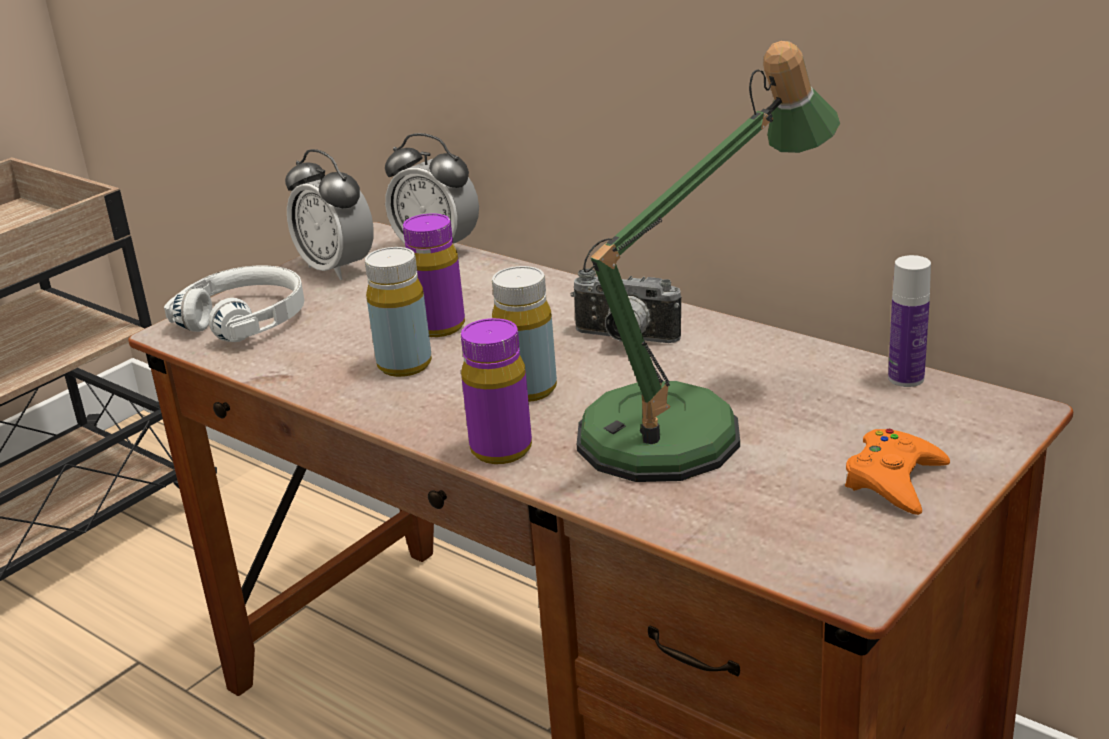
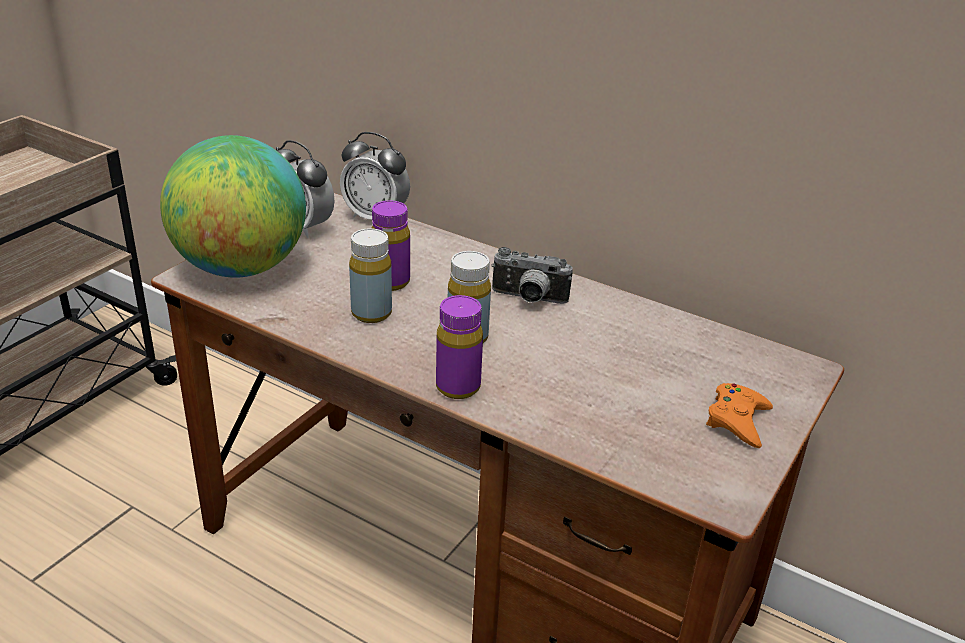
camera: 10 degrees left, 5 degrees up
white headphones [164,265,304,342] -> globe [160,135,306,278]
table lamp [577,41,840,482] -> none
bottle [888,255,931,387] -> none

